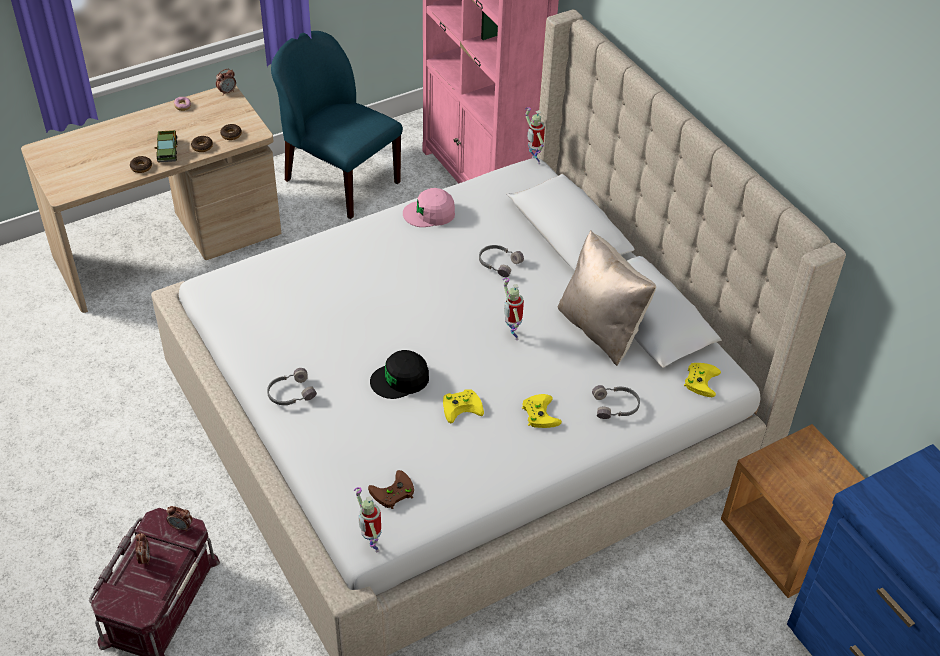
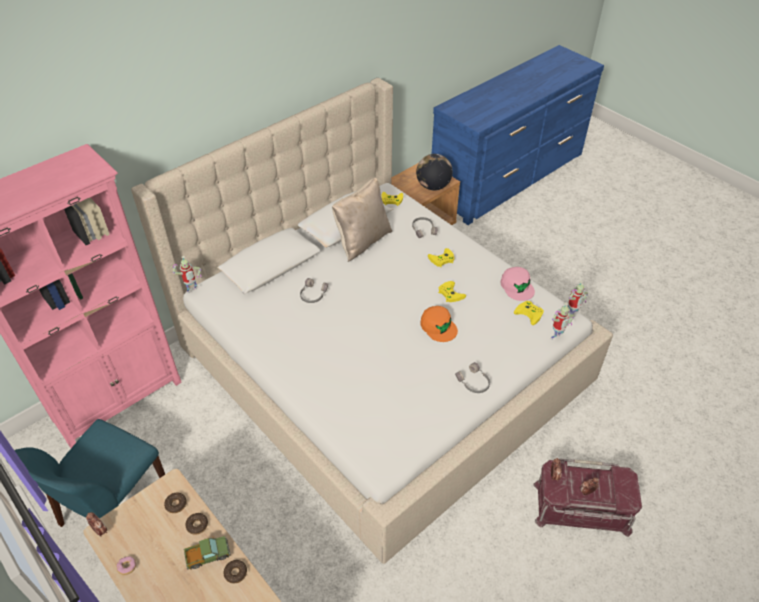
camera: 100 degrees left, 0 degrees up
brown game controller [368,470,414,509] -> yellow game controller [514,301,544,325]
black cap [370,350,429,399] -> orange cap [420,306,458,342]
pink cap [403,188,455,227] -> pink cap moved to [500,267,535,301]
toy robot [503,278,524,340] -> toy robot moved to [550,303,574,340]
none -> globe [416,154,453,190]

